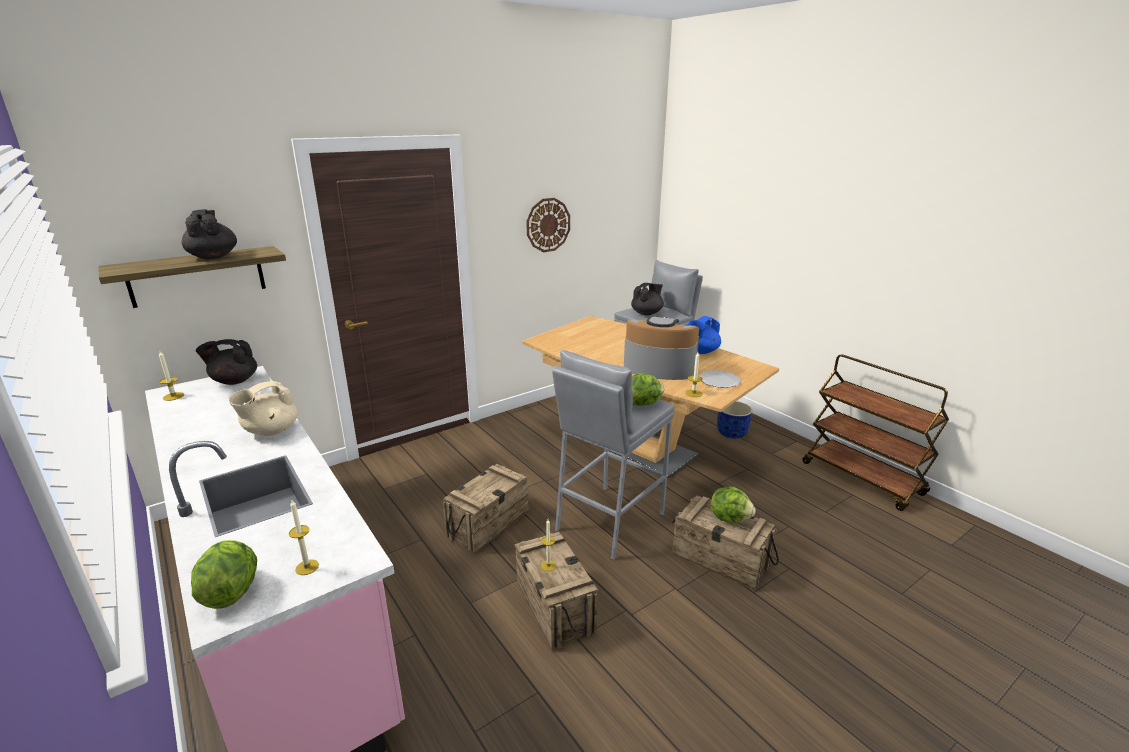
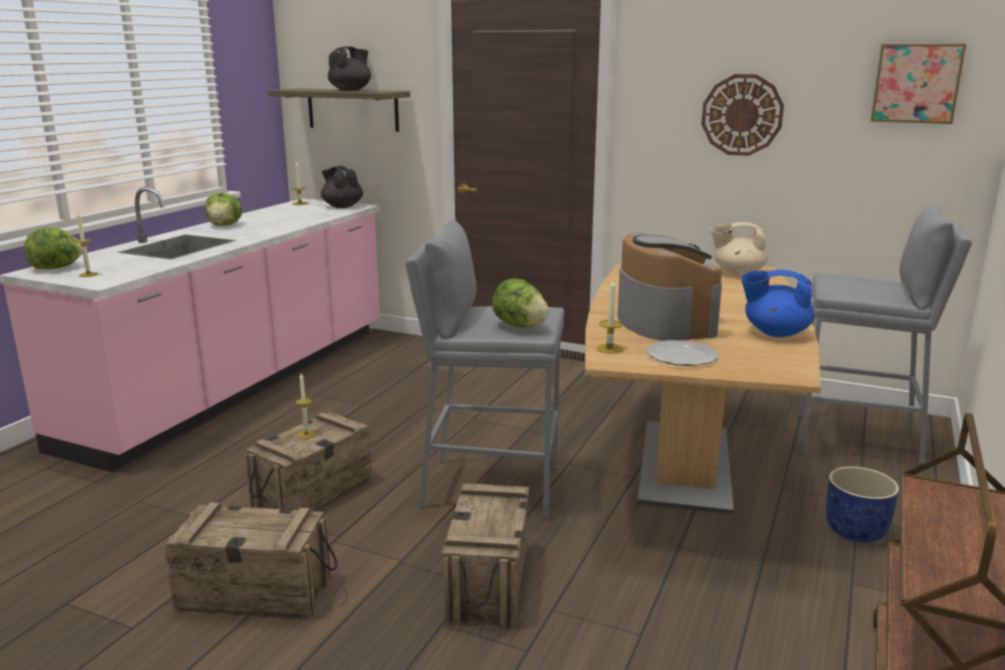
camera: 60 degrees right, 5 degrees down
beige teapot [229,381,298,436] -> beige teapot moved to [711,222,768,275]
crate [443,464,529,553] -> crate moved to [164,502,337,620]
black teapot [631,283,664,315] -> none
lettuce [711,487,756,523] -> lettuce moved to [205,193,242,226]
none -> picture [871,44,966,124]

